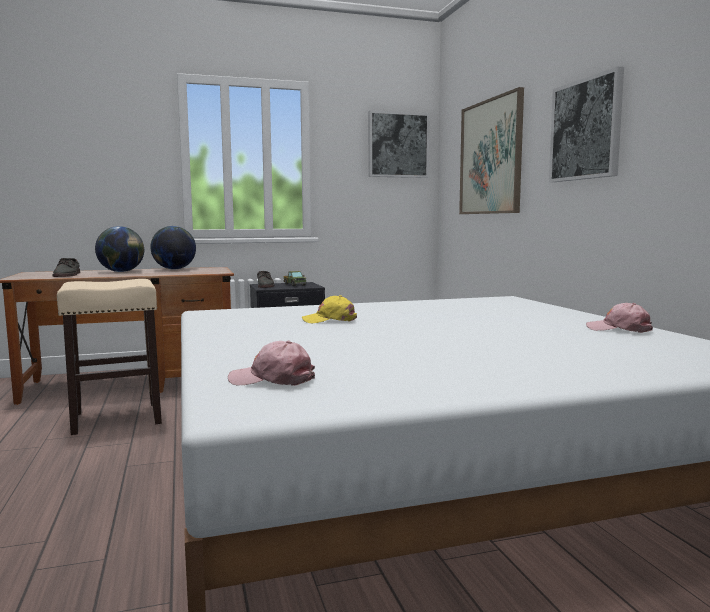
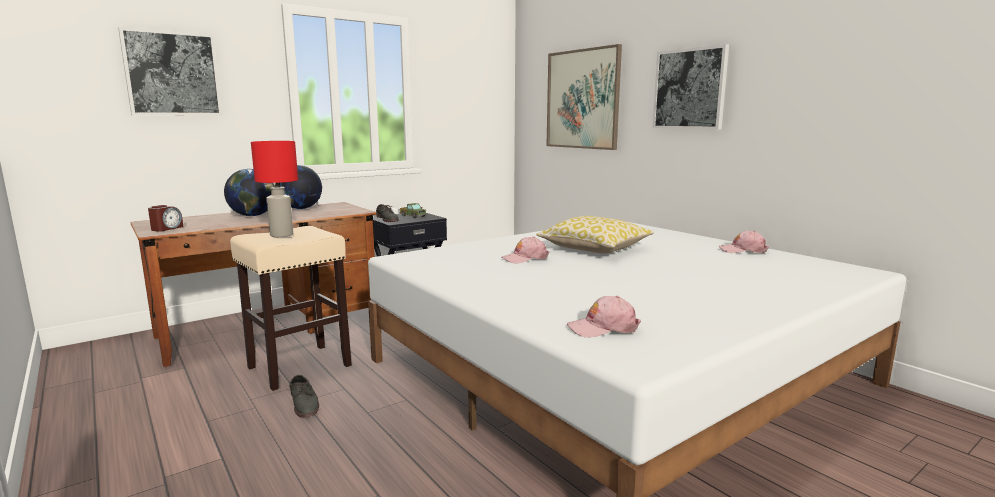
camera: 20 degrees left, 5 degrees up
grey shoe [53,258,80,277] -> grey shoe moved to [289,375,319,418]
yellow cap [302,295,357,323] -> pink cap [502,236,549,264]
picture [368,110,430,178] -> picture moved to [118,27,222,115]
none -> alarm clock [148,205,183,232]
none -> red table lamp [251,141,298,237]
none -> pillow [536,216,654,254]

